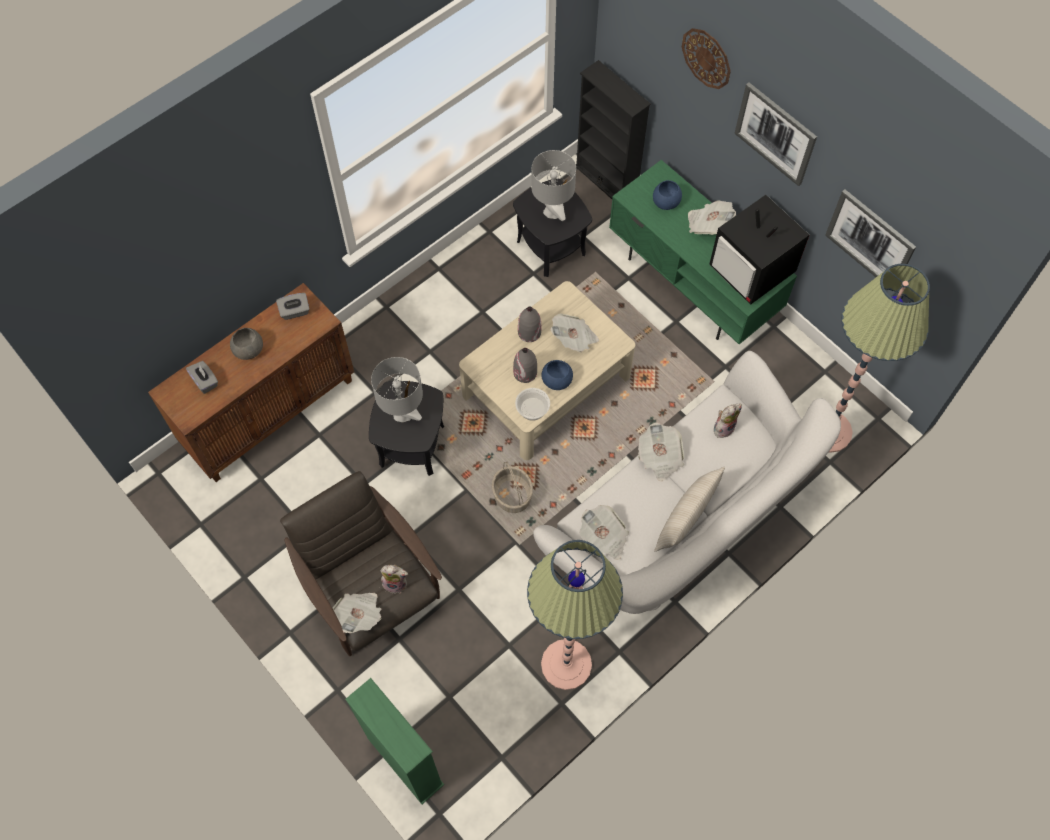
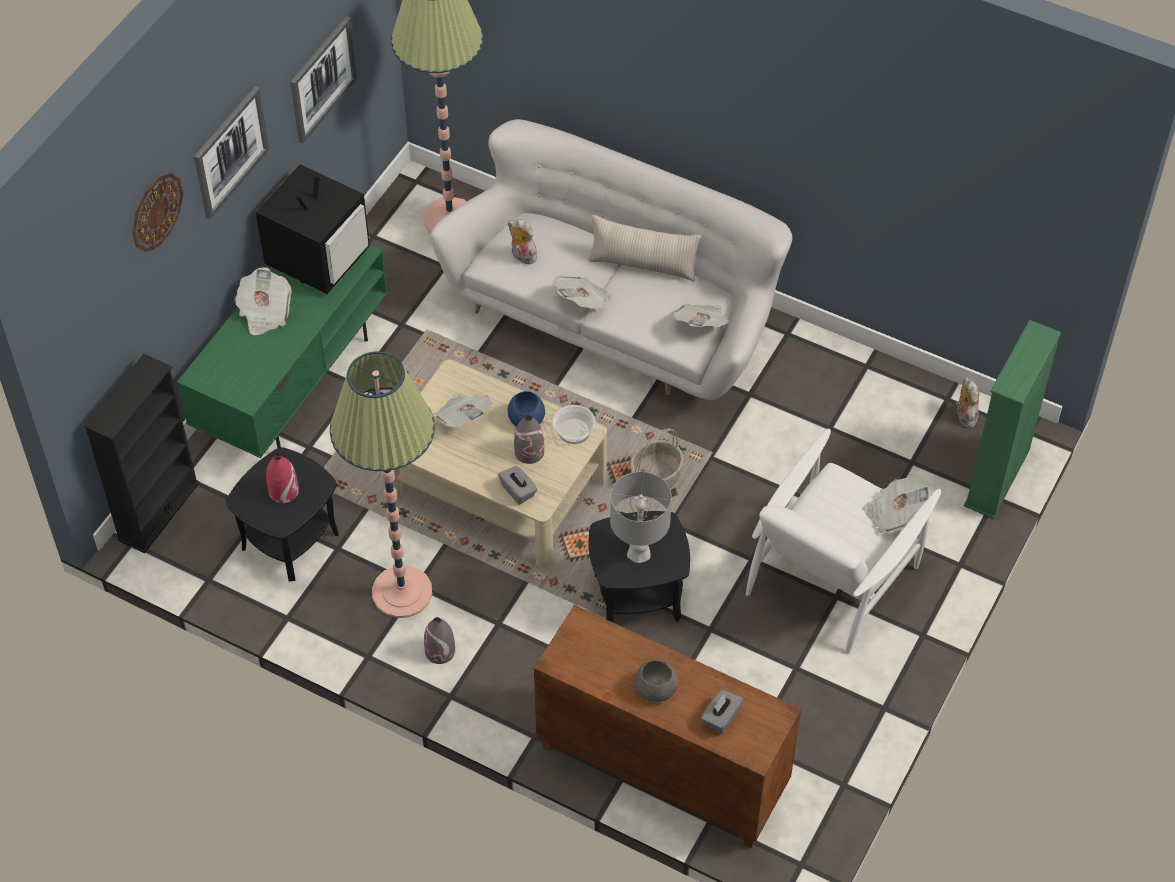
camera: 110 degrees left, 10 degrees down
grey tissue box [276,293,310,320] -> grey tissue box moved to [498,466,538,505]
brown armchair [280,471,442,656] -> white armchair [746,429,941,654]
plush toy [380,565,408,594] -> plush toy moved to [956,377,979,428]
grey vase [518,307,541,342] -> grey vase moved to [424,617,455,664]
floor lamp [527,540,623,690] -> floor lamp moved to [330,351,435,618]
grey table lamp [531,150,576,221] -> red vase [266,454,299,503]
blue bowl [653,180,682,210] -> none

